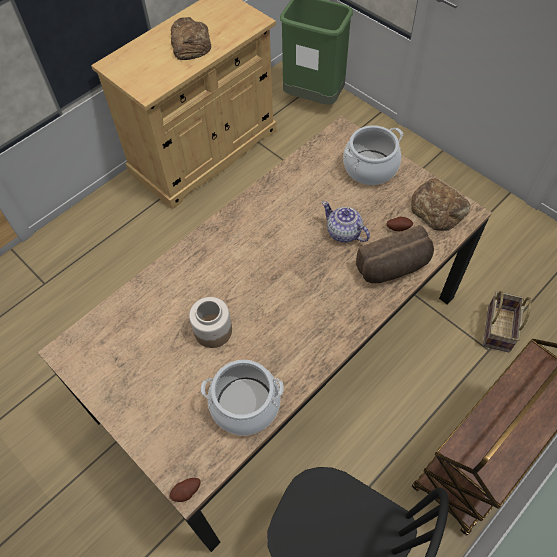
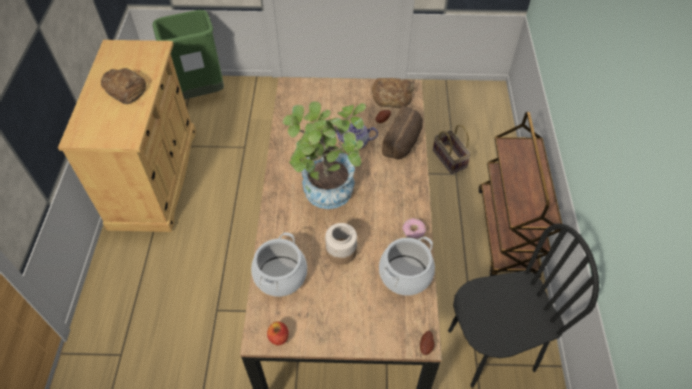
camera: 45 degrees left, 5 degrees down
cooking pot [343,125,403,185] -> cooking pot moved to [251,232,307,297]
none -> apple [267,321,289,345]
none -> potted plant [283,101,366,209]
none -> donut [402,218,426,240]

